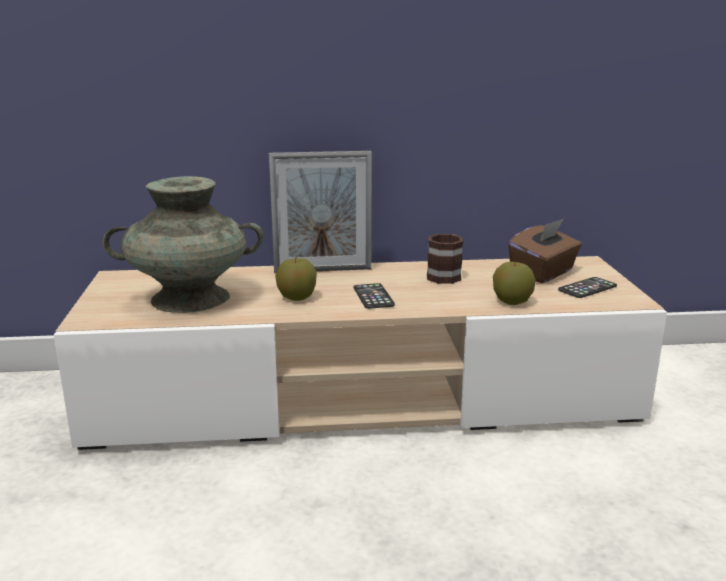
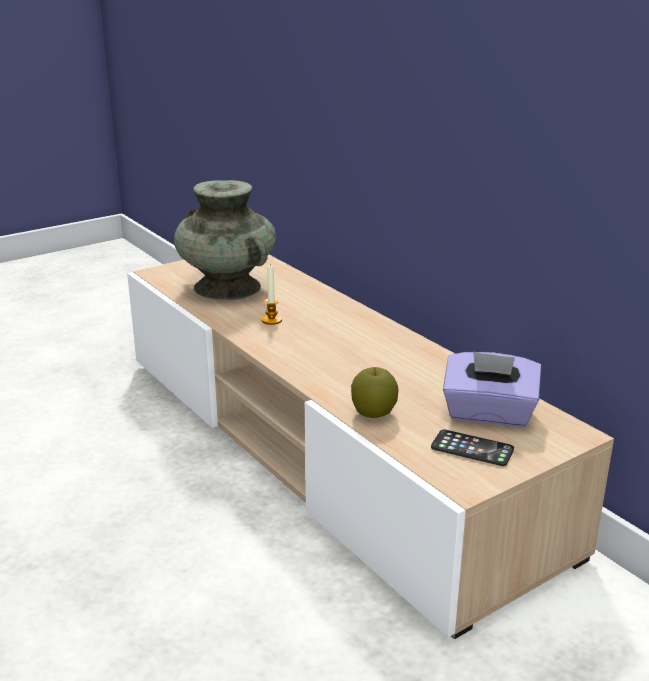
camera: 60 degrees right, 5 degrees up
picture frame [269,151,372,273] -> none
apple [275,258,317,301] -> candle [262,264,282,325]
phone [354,283,395,309] -> none
mug [427,234,463,284] -> none
brown tissue box [508,219,582,283] -> purple tissue box [443,351,541,427]

